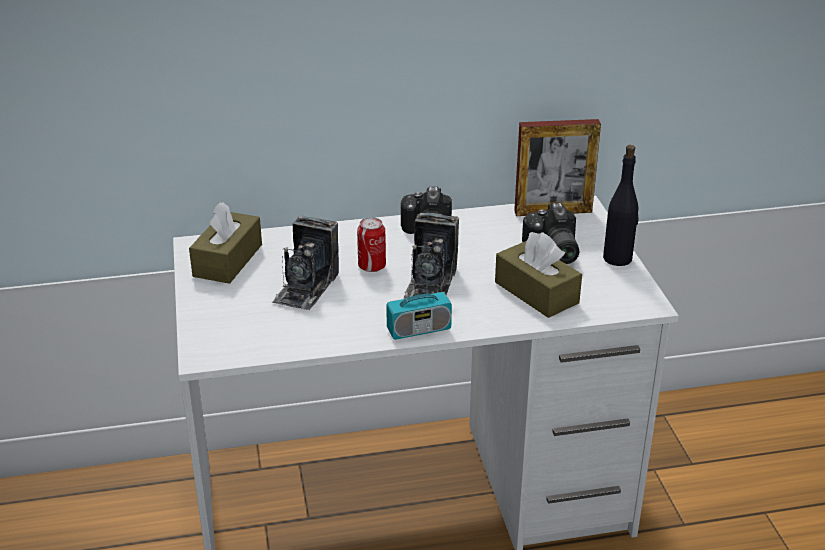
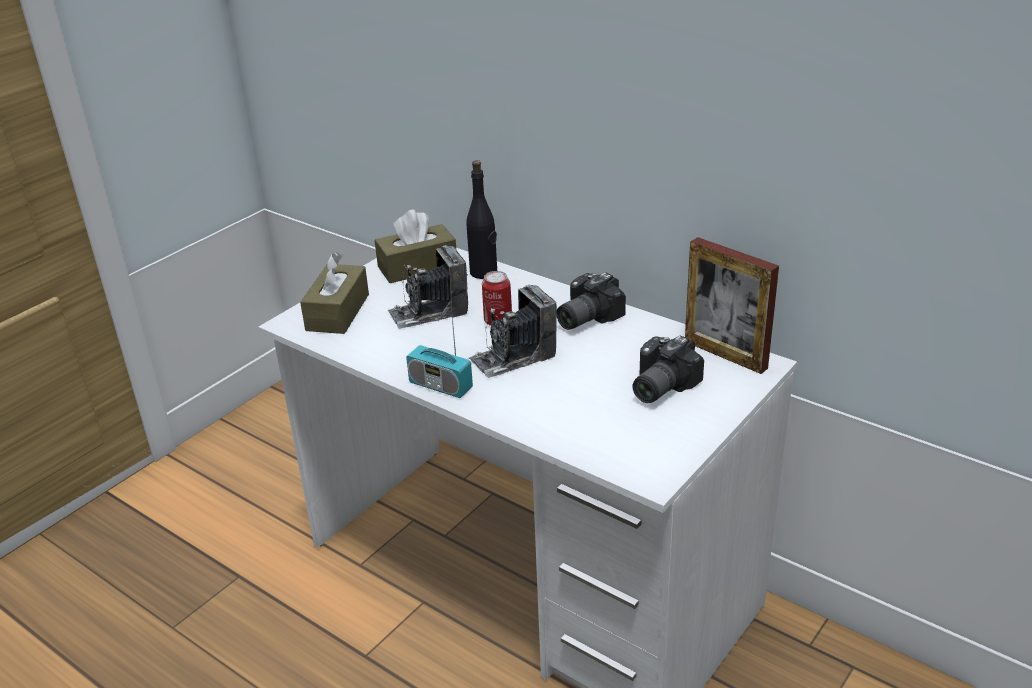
camera: 50 degrees right, 0 degrees up
brown tissue box [495,232,582,318] -> brown tissue box moved to [300,252,369,334]
black bottle [603,145,638,266] -> black bottle moved to [466,160,497,279]

